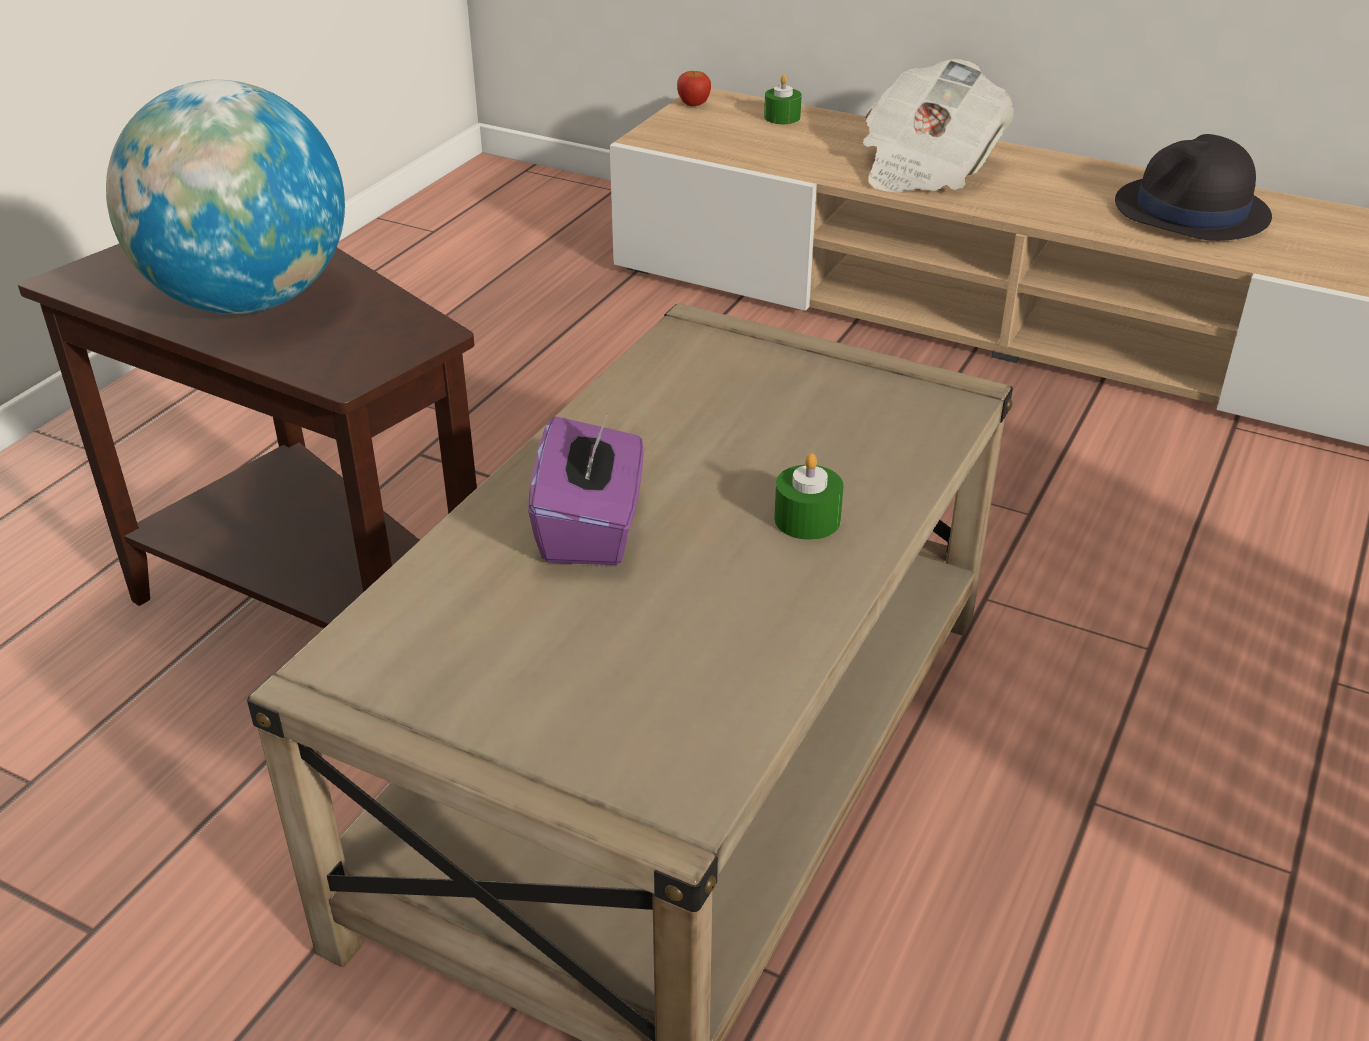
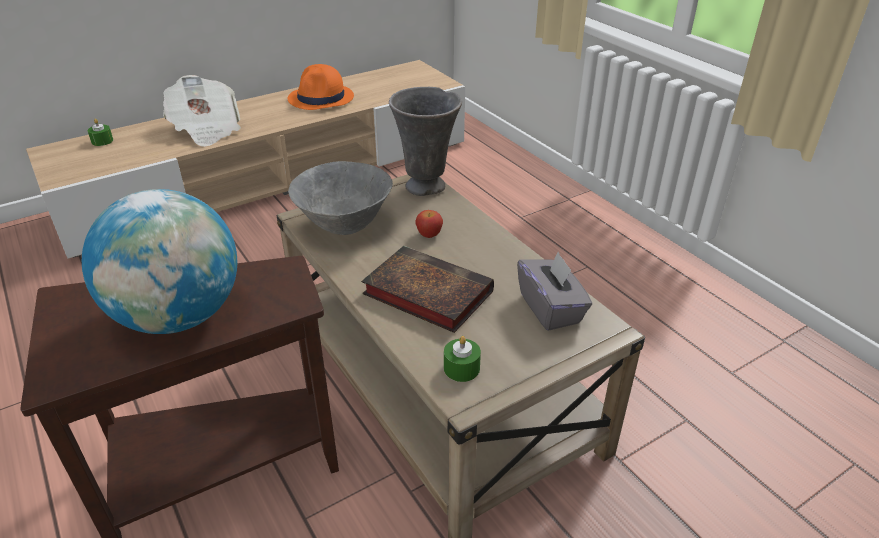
camera: 60 degrees left, 0 degrees up
purple tissue box [528,410,644,565] -> book [361,246,494,333]
apple [677,71,711,106] -> apple moved to [415,210,443,238]
green candle [774,453,843,540] -> green candle moved to [444,336,481,382]
black hat [1115,134,1272,241] -> orange hat [288,64,354,110]
none -> grey bowl [288,161,393,235]
none -> grey vase [389,87,462,196]
none -> grey tissue box [517,252,592,331]

